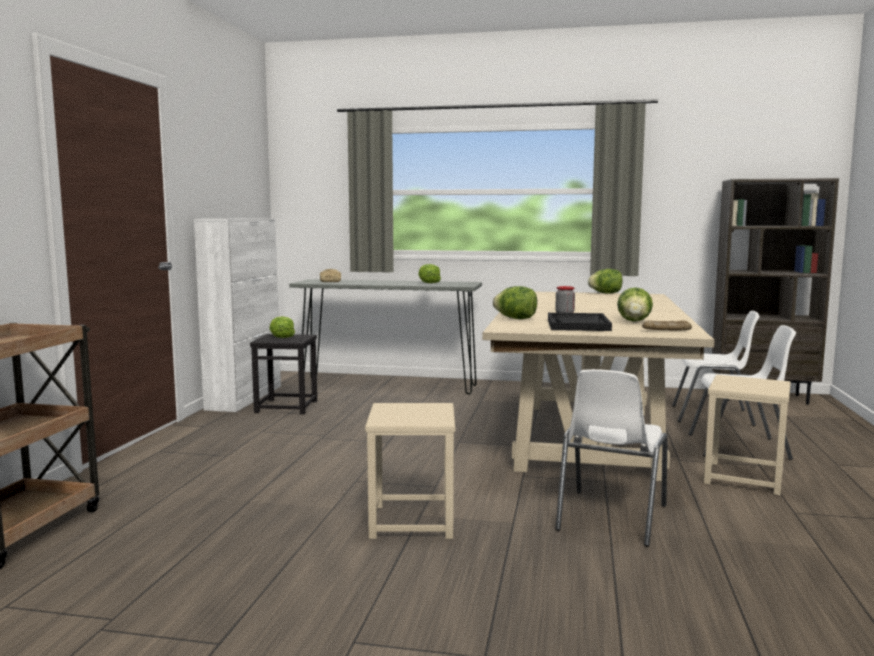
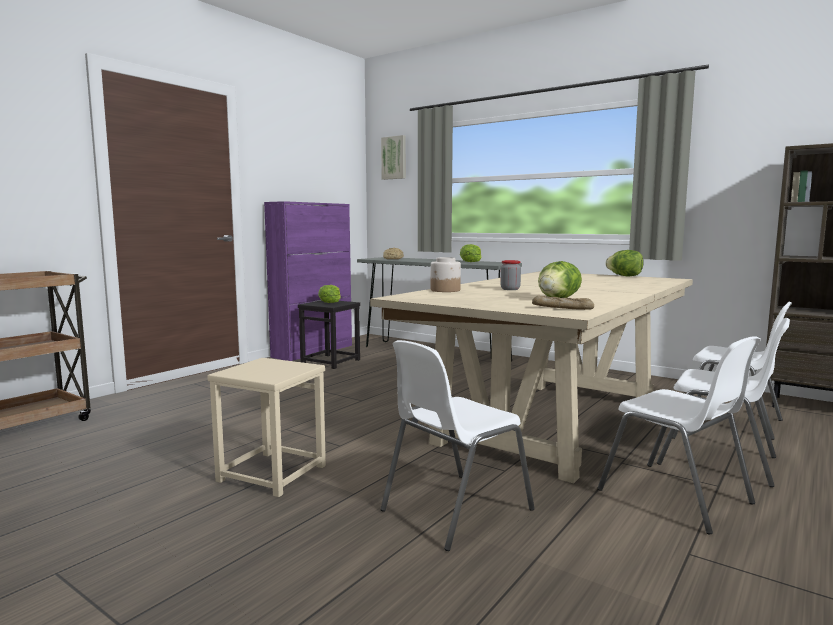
camera: 25 degrees right, 0 degrees up
white cabinet [194,219,281,412] -> purple cabinet [264,201,352,361]
lettuce [493,286,537,319] -> jar [431,257,461,292]
black tray [548,313,612,331] -> none
beige stool [704,375,791,496] -> white chair [598,336,761,534]
none -> picture [381,135,406,180]

